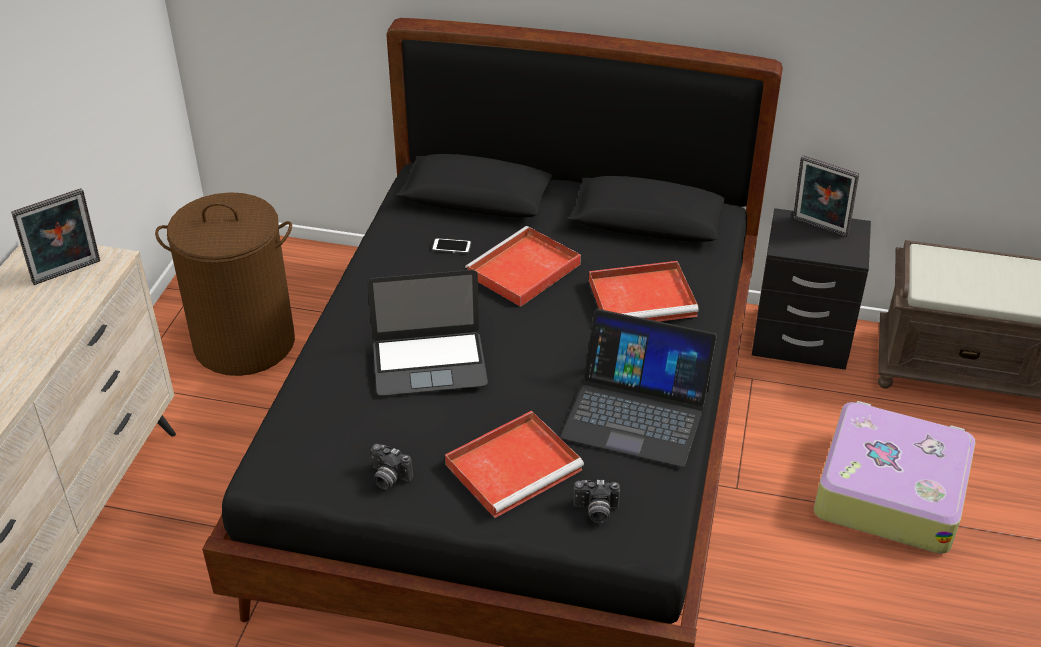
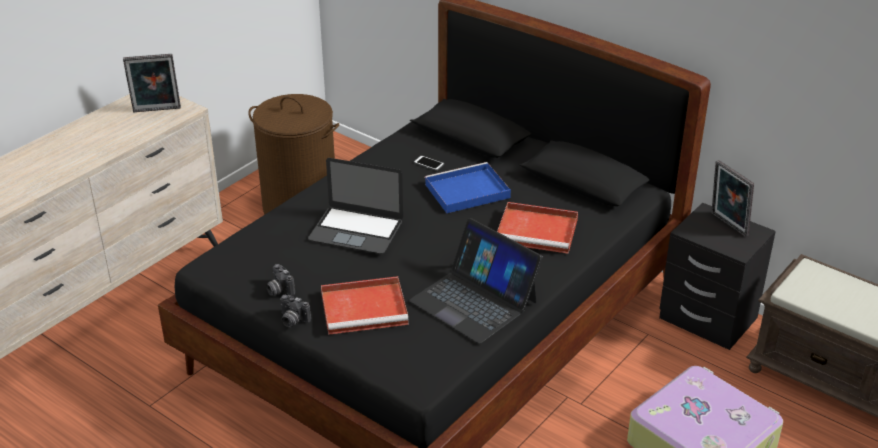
camera: 25 degrees right, 5 degrees down
red tray [465,226,581,307] -> blue tray [425,162,511,213]
camera [573,480,620,523] -> camera moved to [280,295,311,327]

